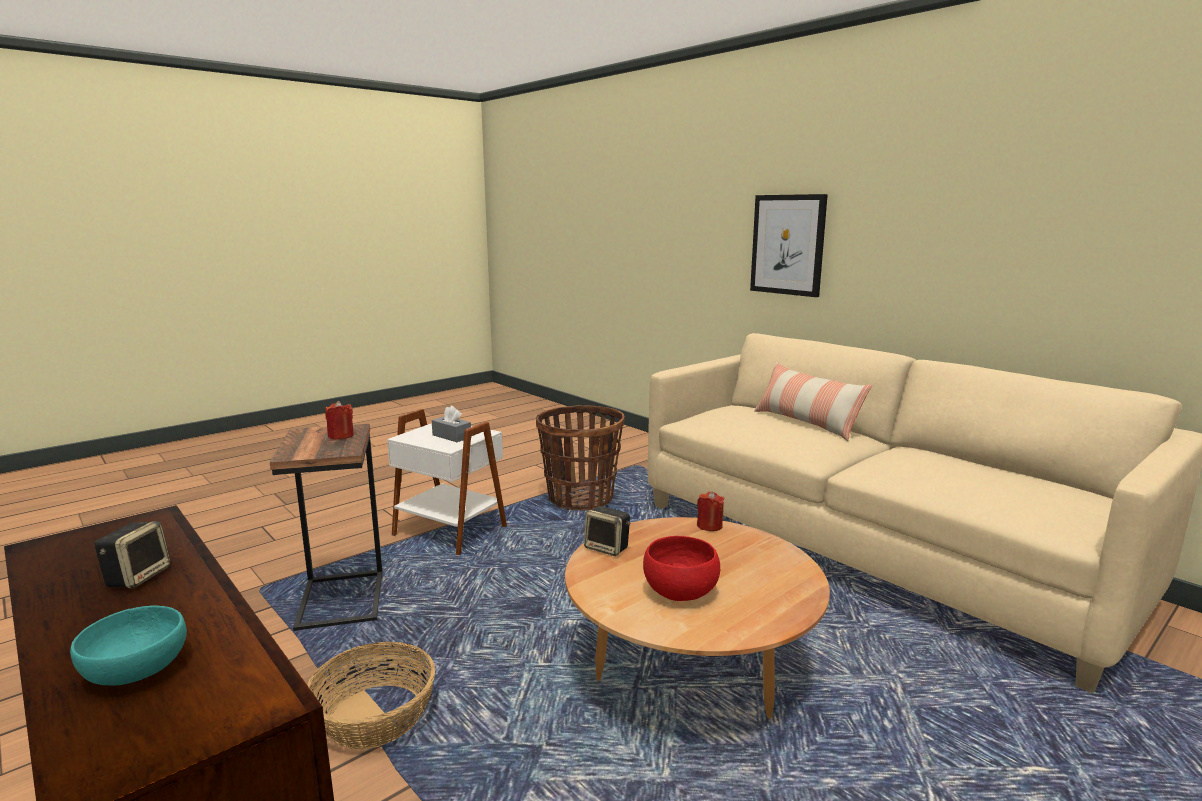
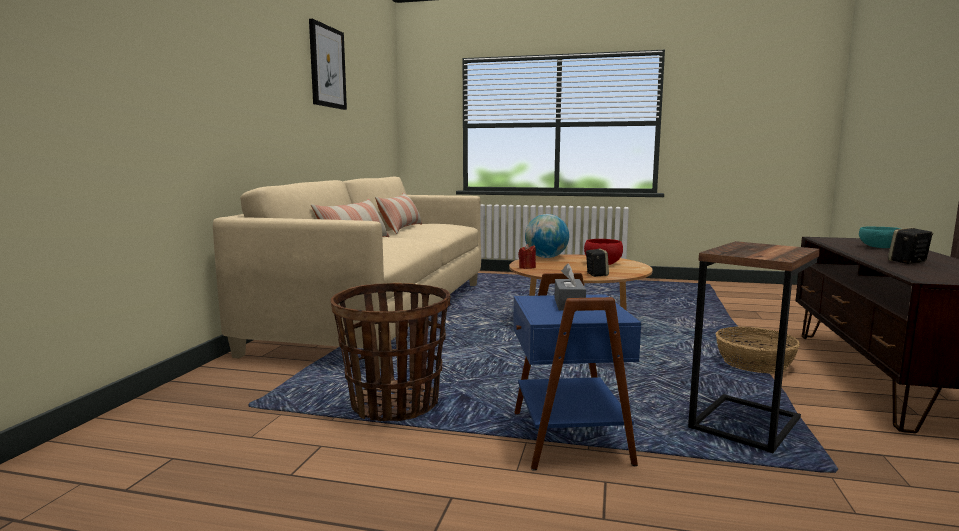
camera: 125 degrees left, 5 degrees down
red candle [325,401,354,440] -> none
white side table [387,409,507,555] -> blue side table [513,273,641,471]
picture [750,194,828,297] -> picture moved to [309,19,347,110]
none -> pillow [375,193,422,234]
none -> globe [525,214,569,258]

